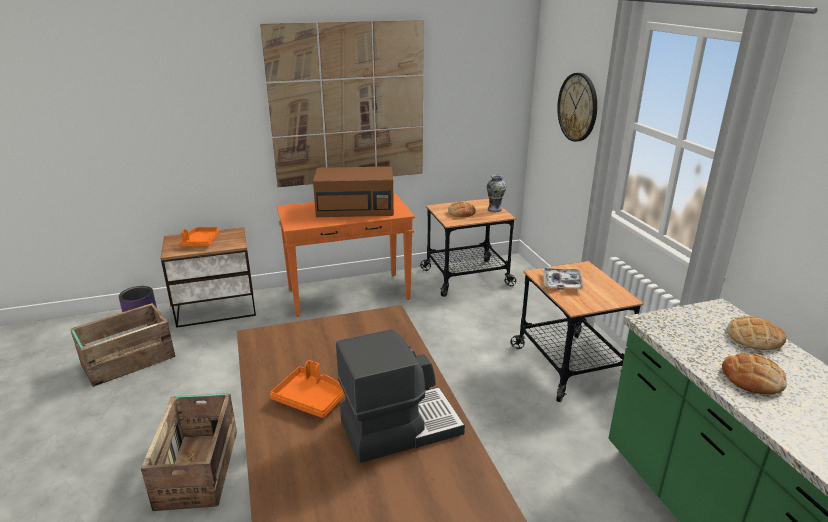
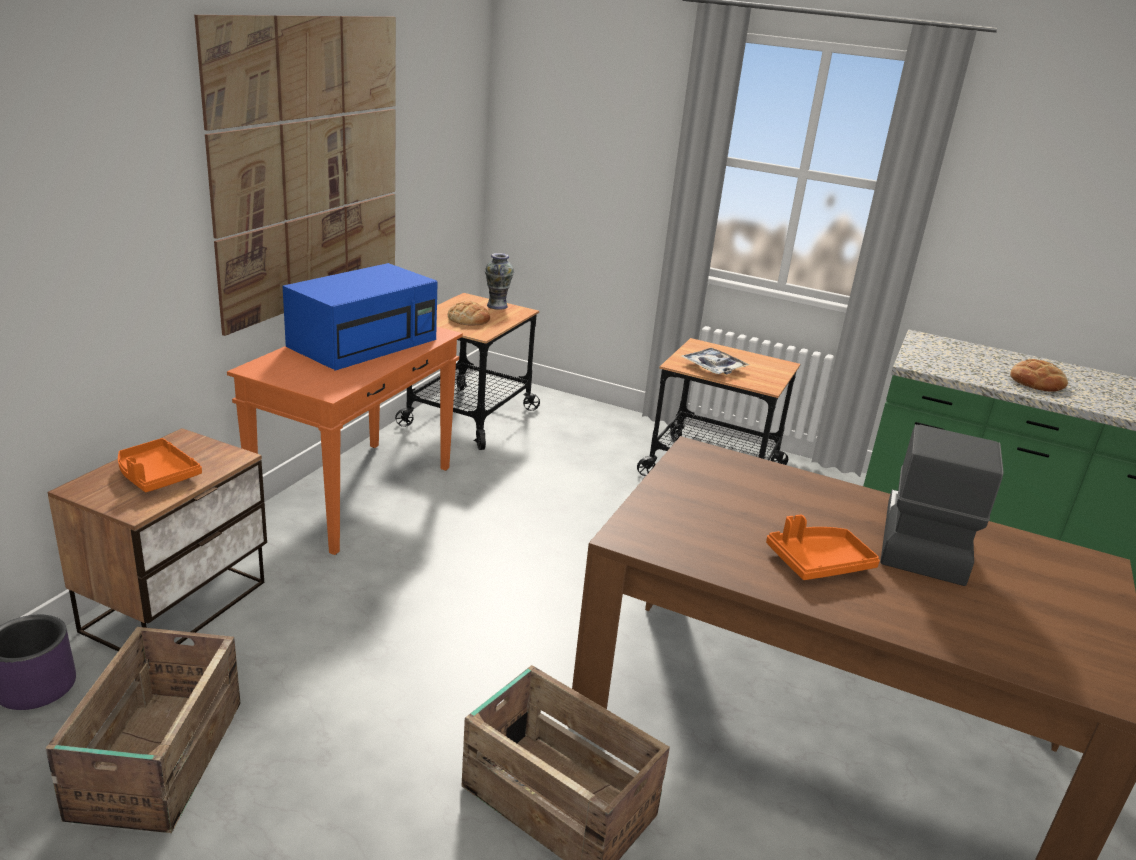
camera: 50 degrees left, 0 degrees up
brown microwave [313,166,394,217] -> blue microwave [283,263,438,371]
wall clock [557,73,597,142] -> none
bread [727,316,786,350] -> none

